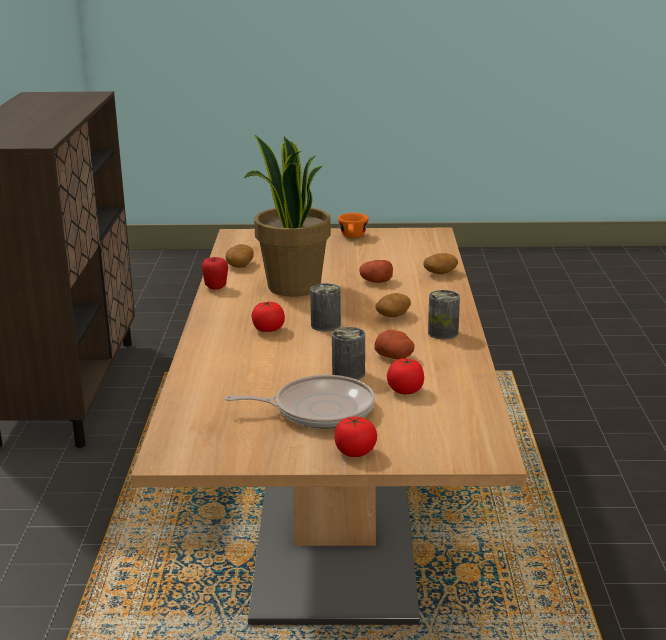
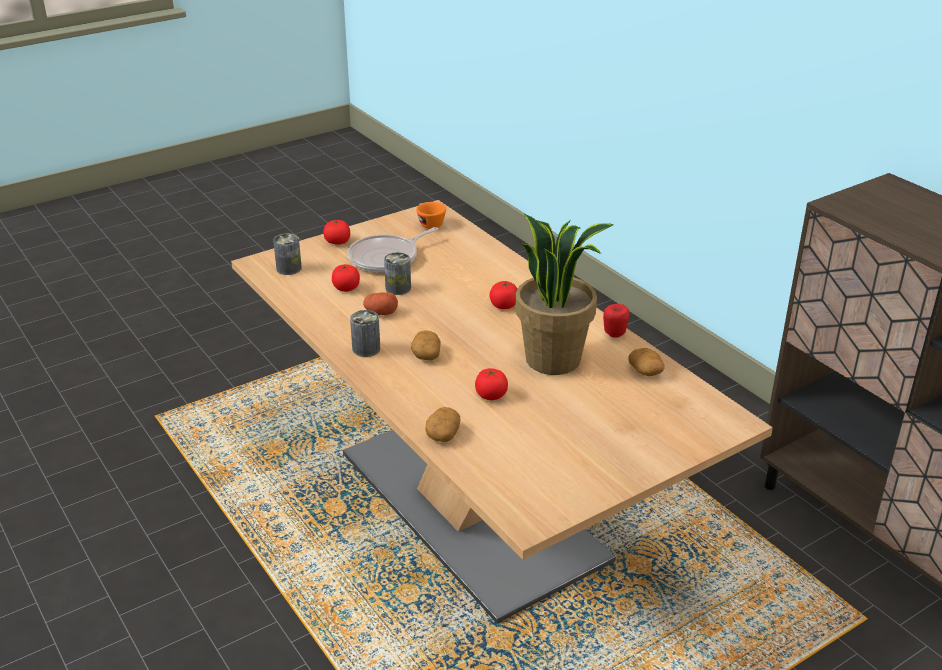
camera: 145 degrees right, 10 degrees up
can [310,283,341,332] -> can moved to [273,233,302,275]
orange cup [338,213,369,238] -> orange cup moved to [416,202,446,229]
potato [359,260,393,283] -> tomato [475,368,508,400]

